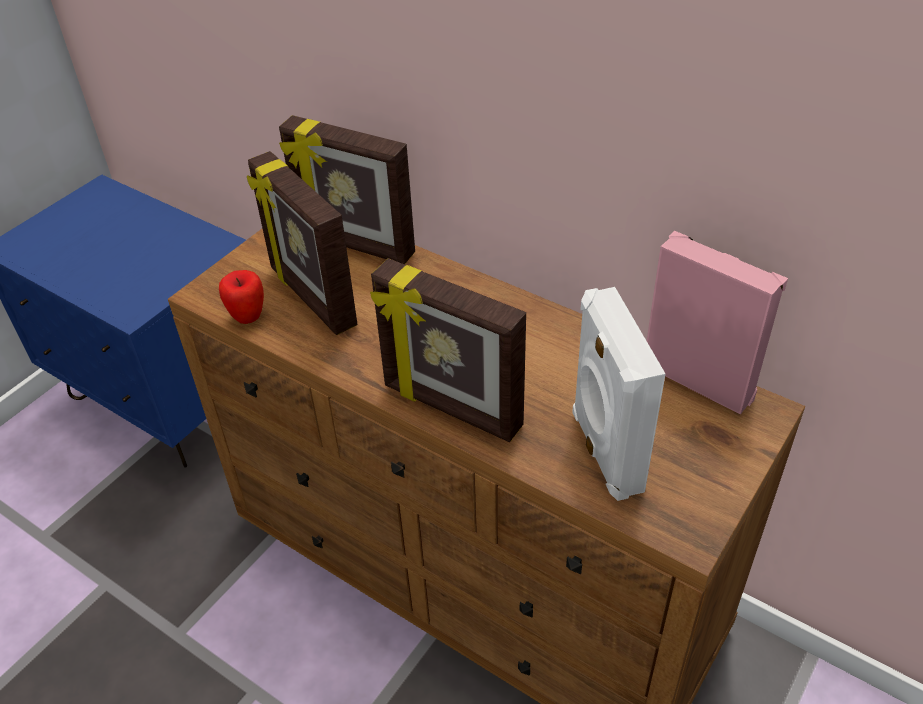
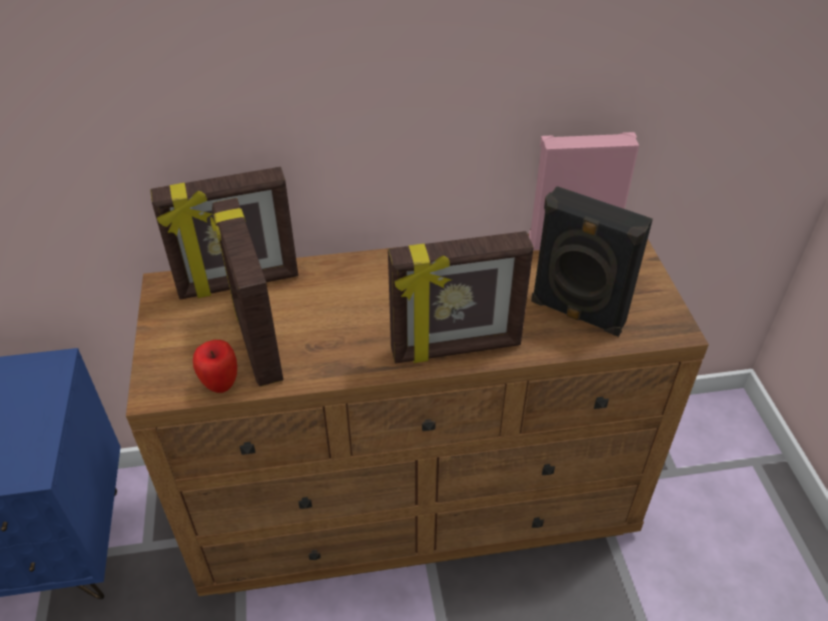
camera: 45 degrees left, 0 degrees up
picture frame [247,151,358,335] -> picture frame turned 60 degrees clockwise [210,198,283,386]
white speaker [572,287,665,501] -> black speaker [531,186,653,337]

